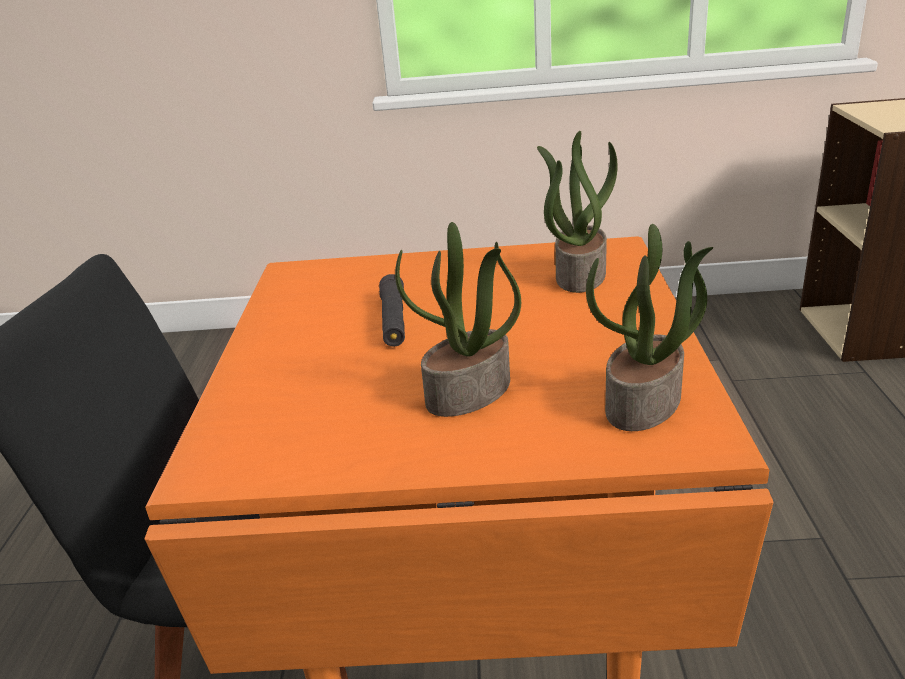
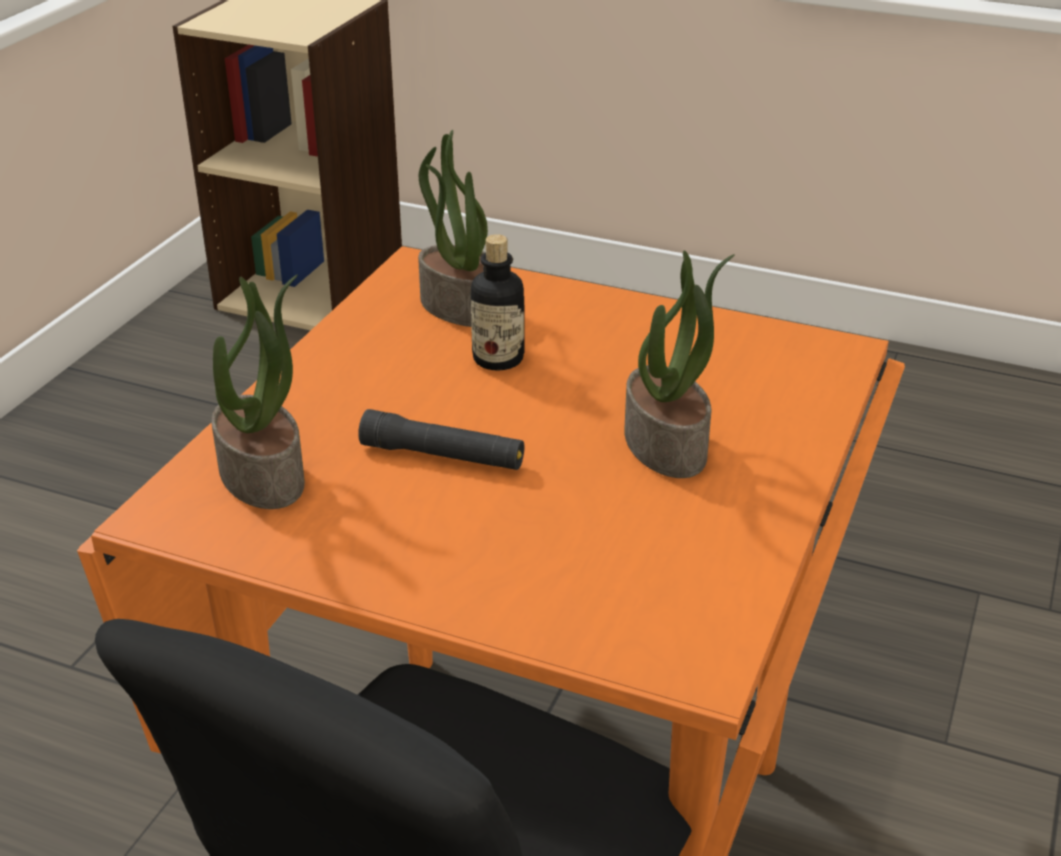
camera: 70 degrees left, 5 degrees up
potted plant [586,224,713,431] -> potted plant moved to [211,274,305,509]
none -> bottle [470,234,525,371]

